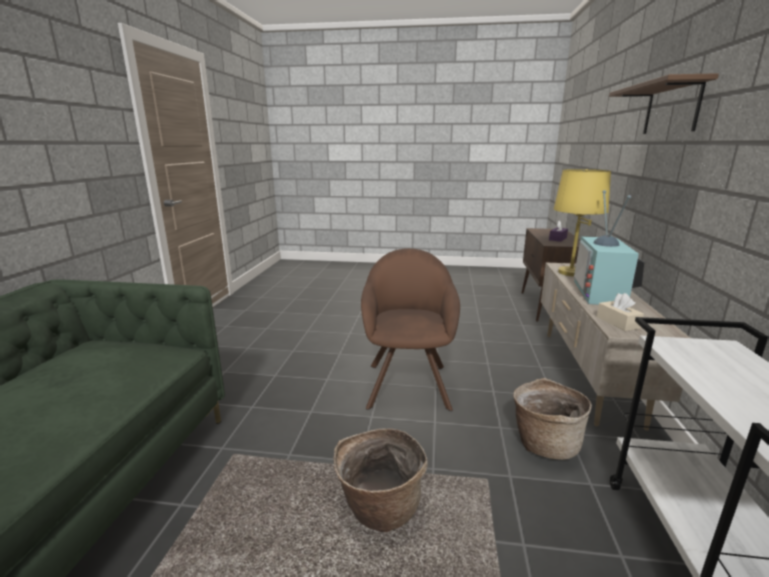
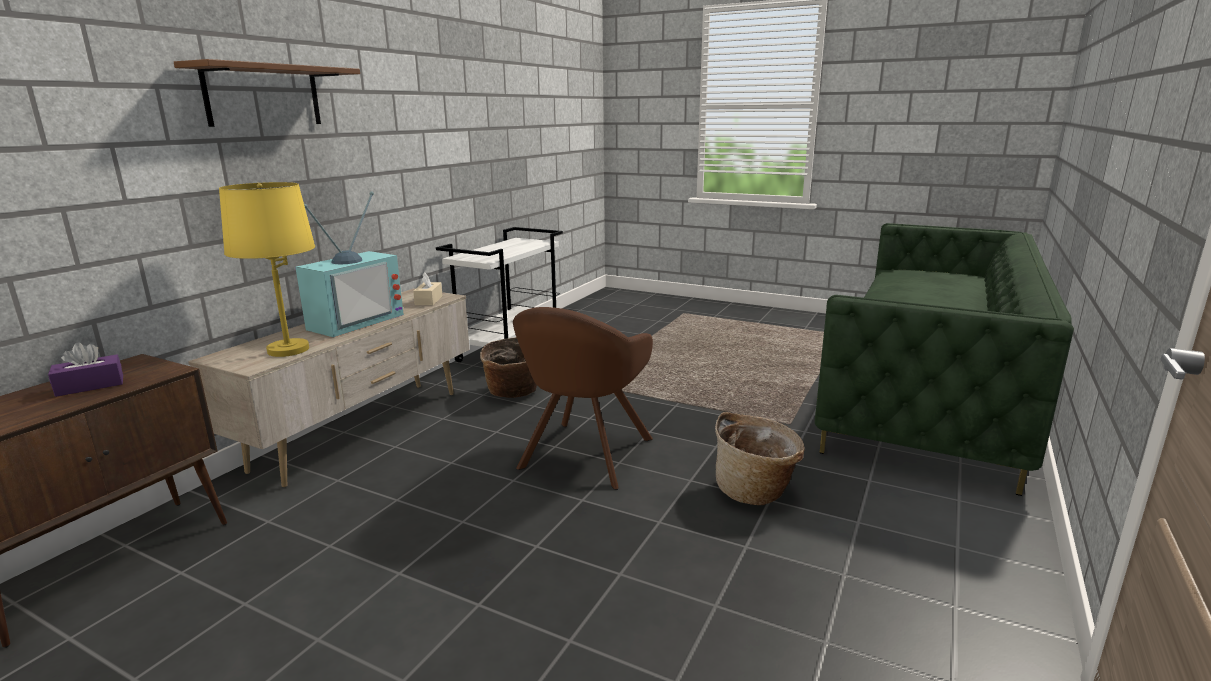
camera: 160 degrees left, 0 degrees up
basket [333,428,428,532] -> basket moved to [715,412,805,505]

